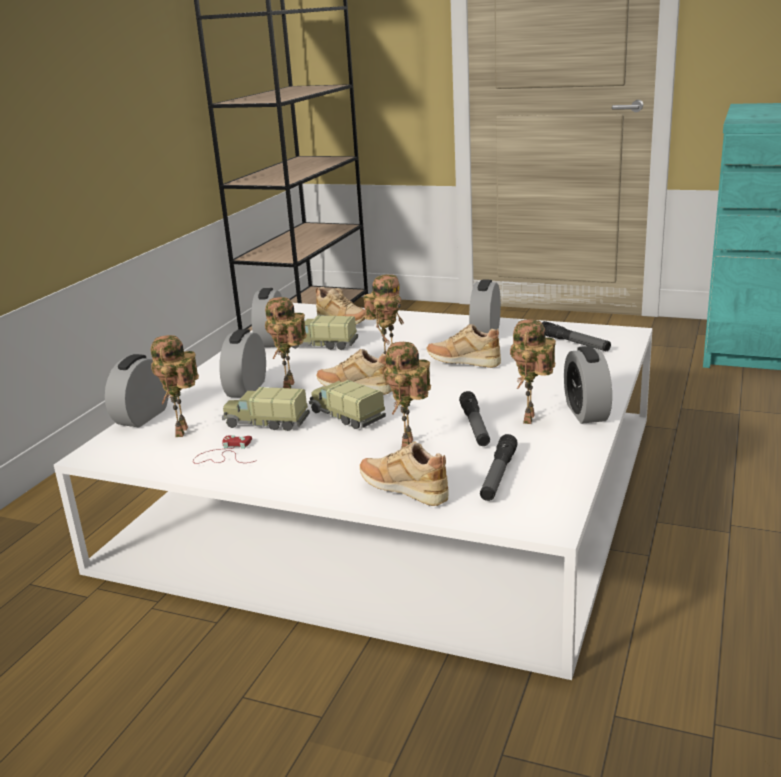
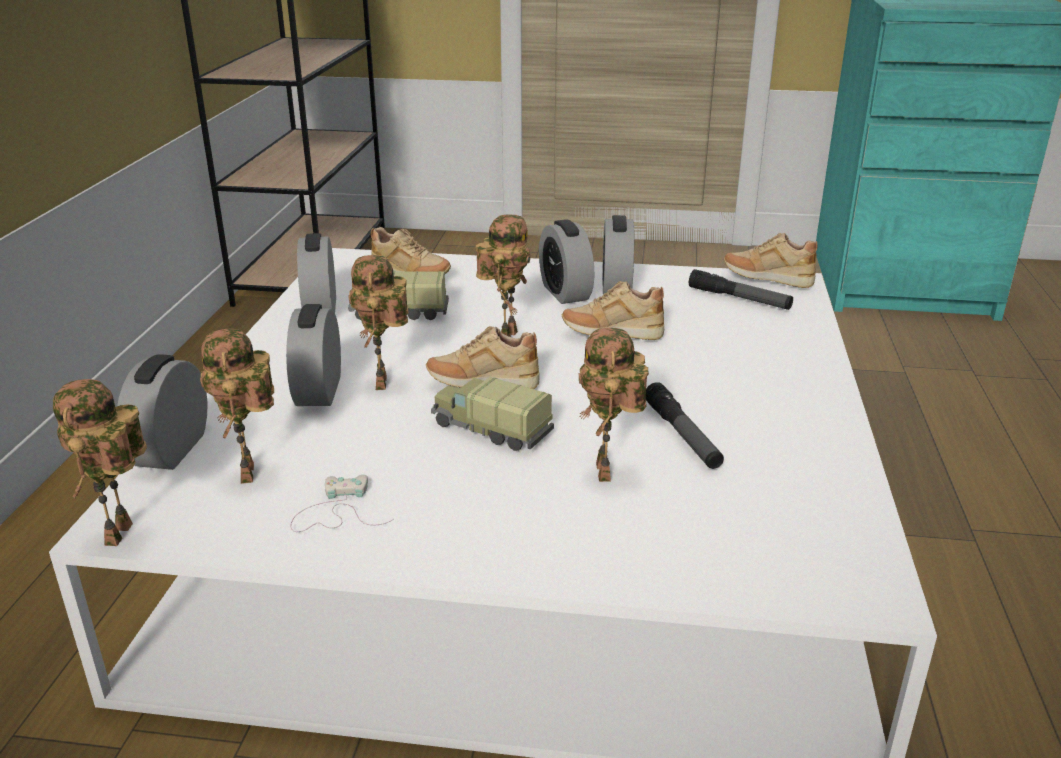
camera: 15 degrees left, 5 degrees up
red game controller [193,435,257,464] -> white game controller [290,475,394,532]
toy truck [222,387,310,431] -> none
beige shoe [360,441,449,506] -> beige shoe moved to [724,233,817,288]
flashlight [480,434,518,501] -> none
toy robot [510,319,556,424] -> toy robot moved to [53,379,147,546]
alarm clock [564,346,612,424] -> alarm clock moved to [539,219,594,304]

